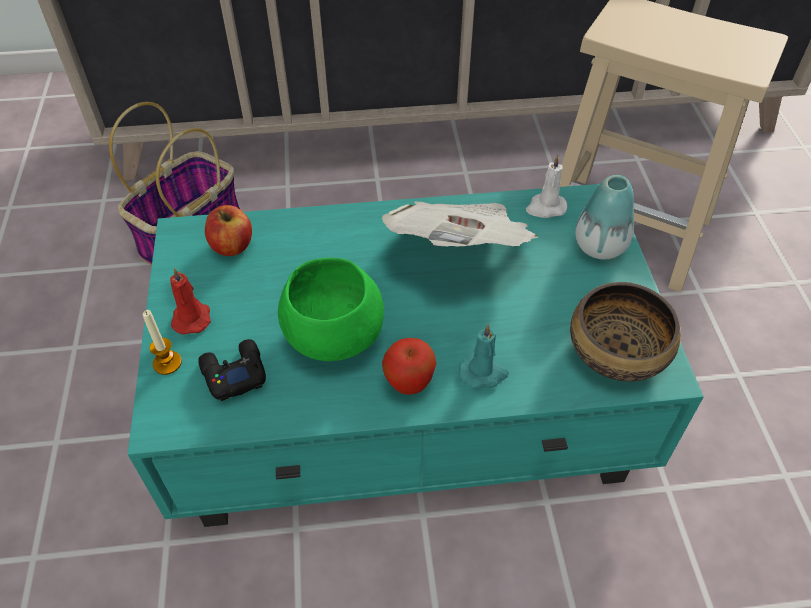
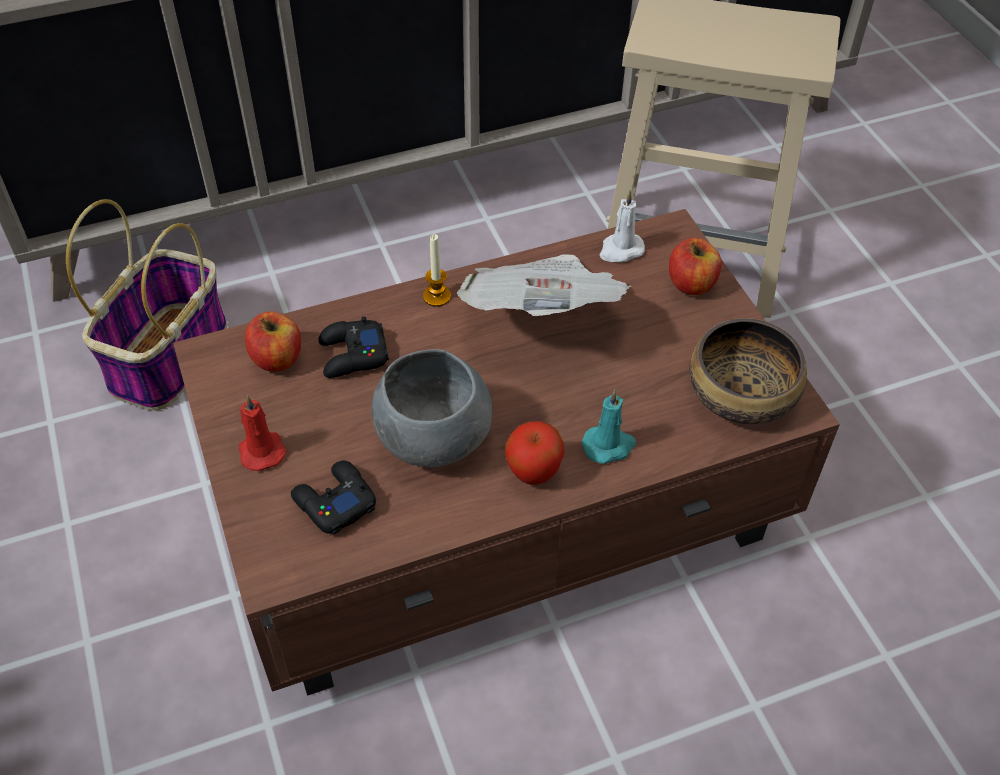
camera: 15 degrees left, 0 degrees up
turquoise coffee table [127,184,704,527] -> brown coffee table [173,209,840,696]
candle [143,310,182,375] -> candle moved to [423,234,451,307]
green bowl [278,258,384,361] -> grey bowl [371,349,492,467]
vase [575,175,634,259] -> apple [669,238,722,295]
none -> black game controller [318,317,389,378]

